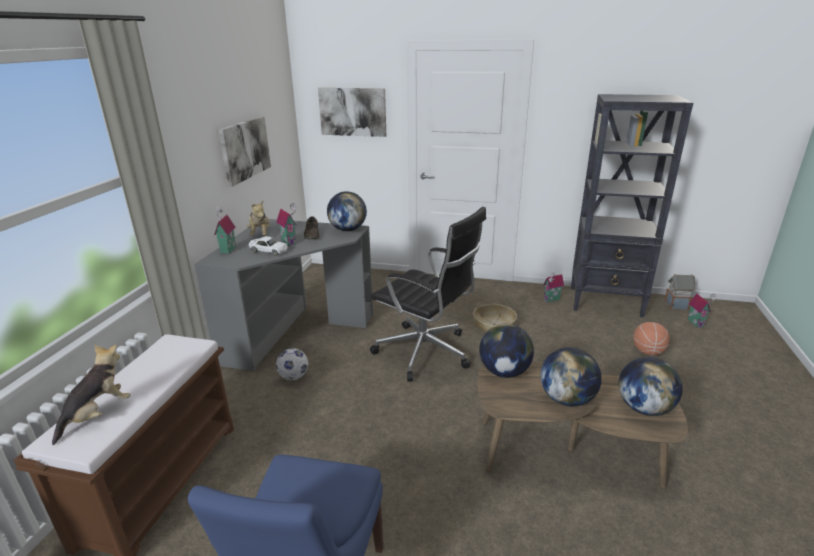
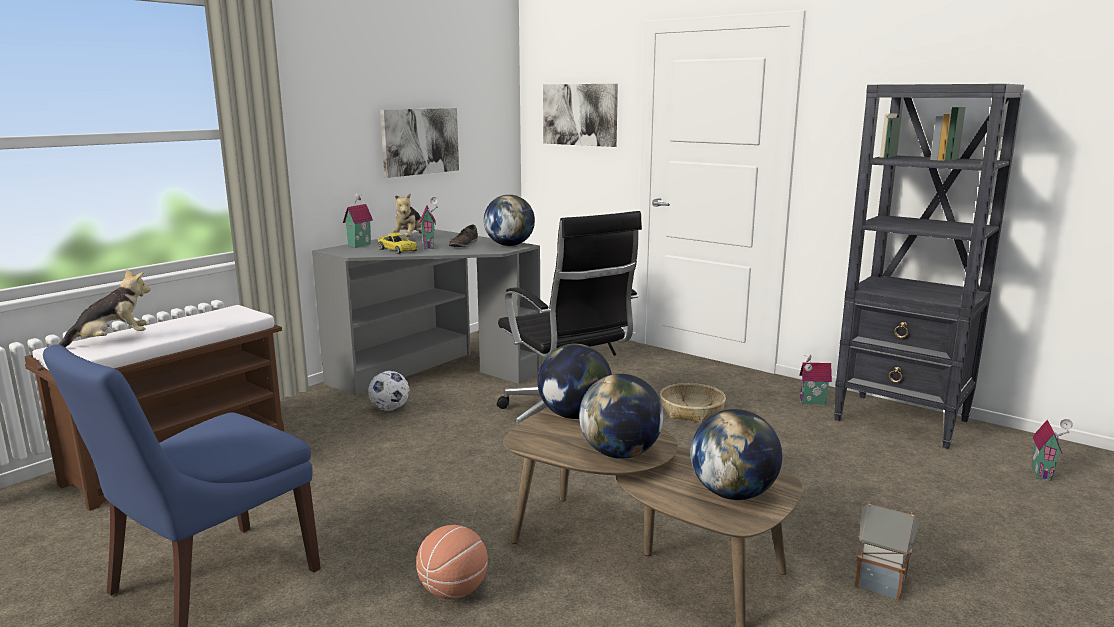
camera: 25 degrees right, 10 degrees down
white toy car [248,236,288,256] -> yellow toy car [377,233,417,254]
basketball [633,322,670,355] -> basketball moved to [416,525,488,599]
toy house [664,274,696,310] -> toy house moved to [854,501,920,601]

